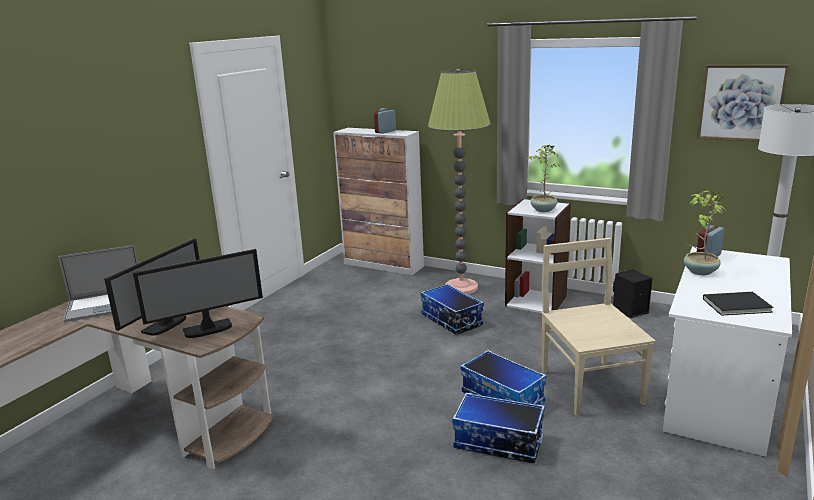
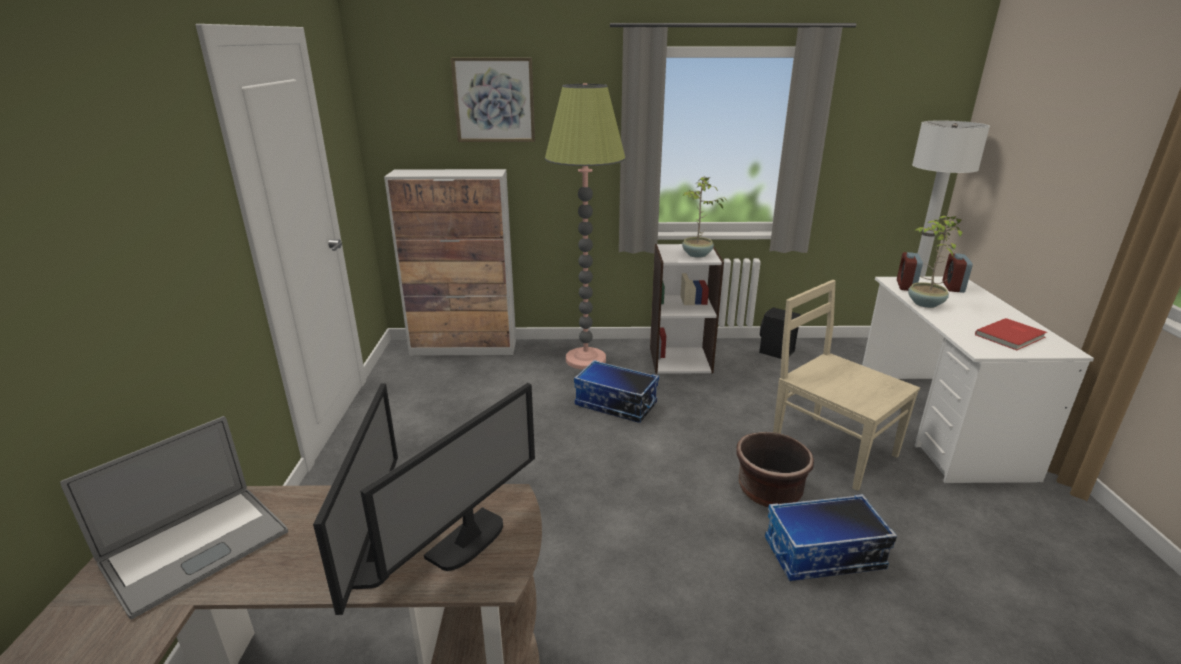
camera: 30 degrees left, 5 degrees up
alarm clock [374,108,396,134] -> alarm clock moved to [942,253,973,293]
storage box [460,350,547,405] -> brown planter [736,432,814,507]
picture [697,65,790,142] -> picture moved to [451,58,535,142]
black book [703,292,774,316] -> red book [975,318,1047,350]

